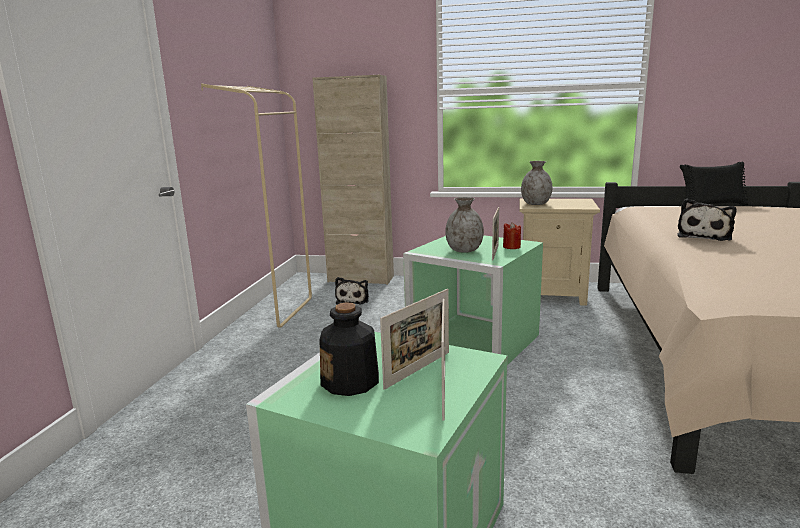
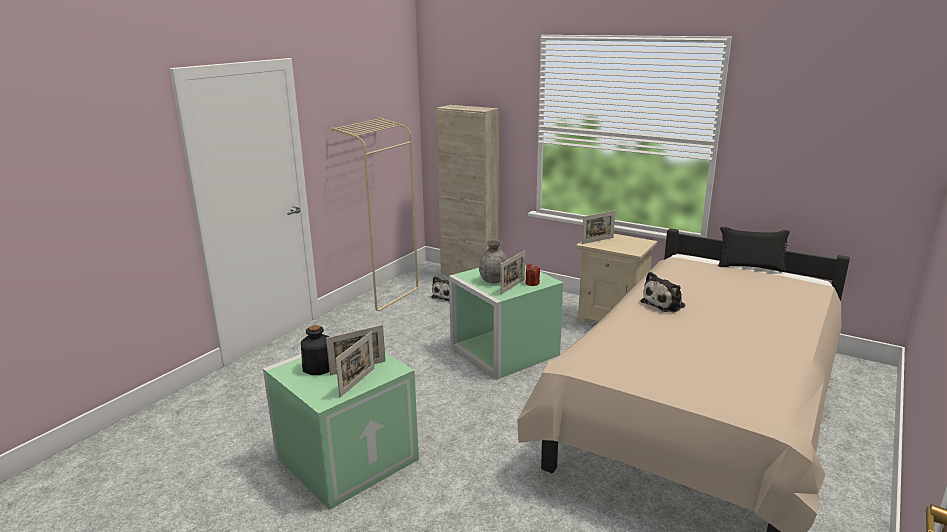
camera: 20 degrees right, 5 degrees up
grey vase [521,161,552,205] -> picture frame [582,211,615,244]

